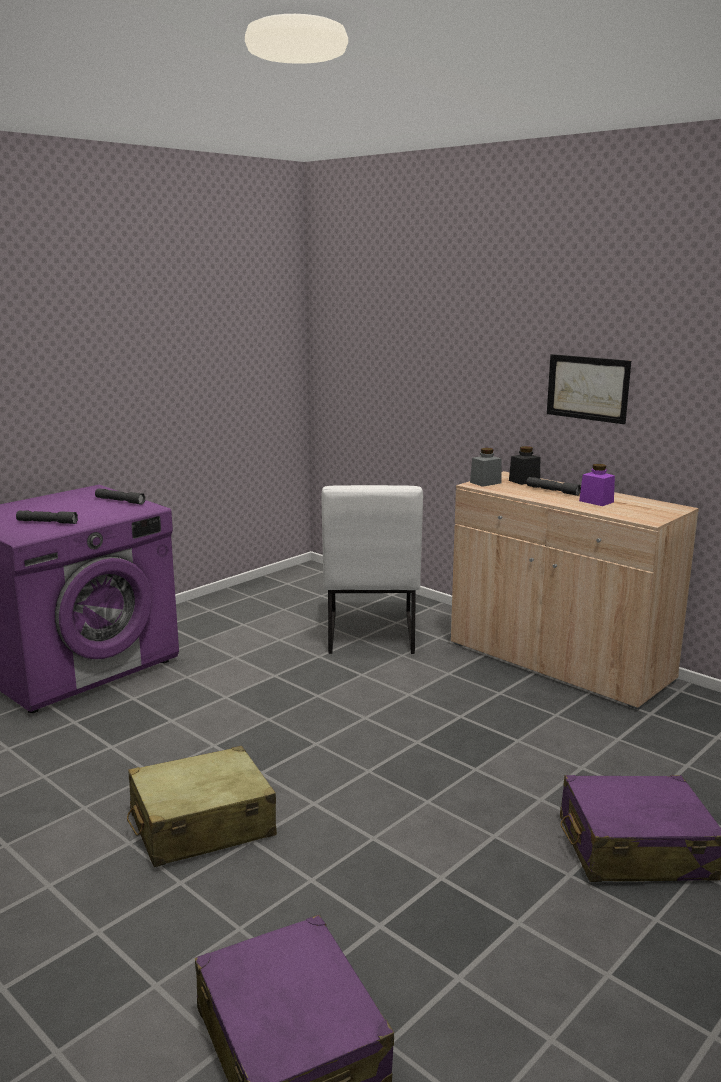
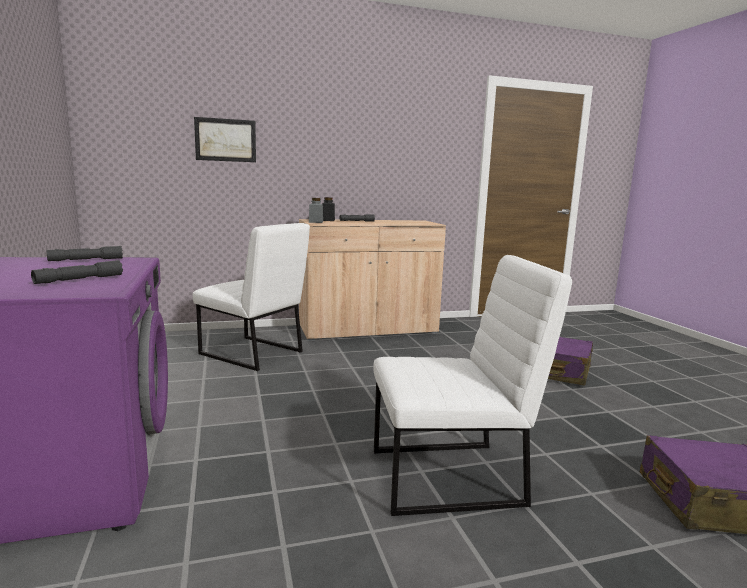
camera: 60 degrees left, 5 degrees down
beige suitcase [127,746,277,867] -> white chair [373,255,572,516]
picture [547,354,631,424] -> picture moved to [194,117,256,162]
purple jar [579,464,615,506] -> none

